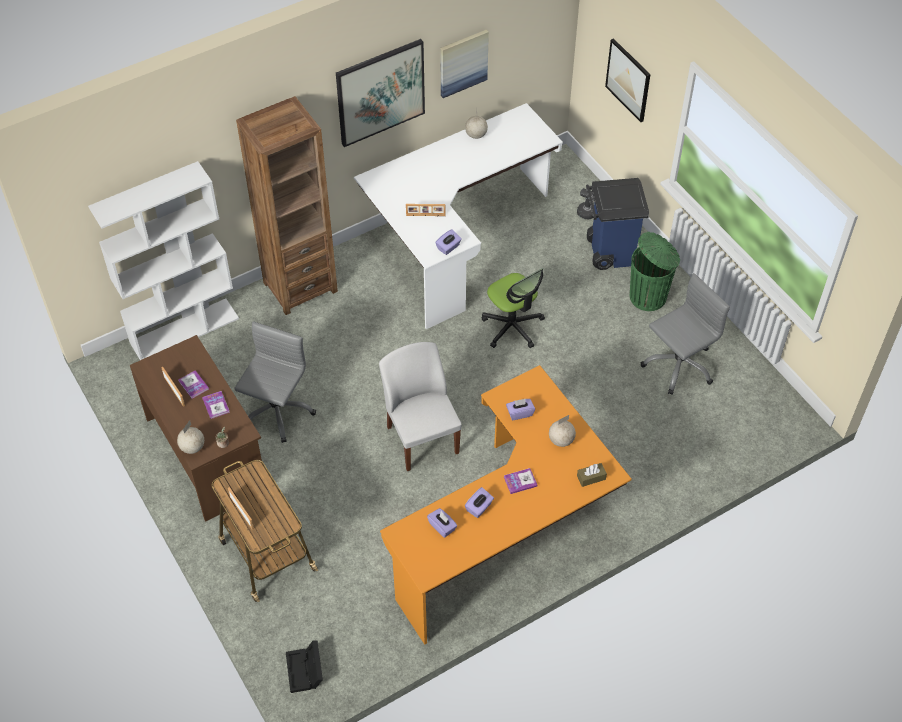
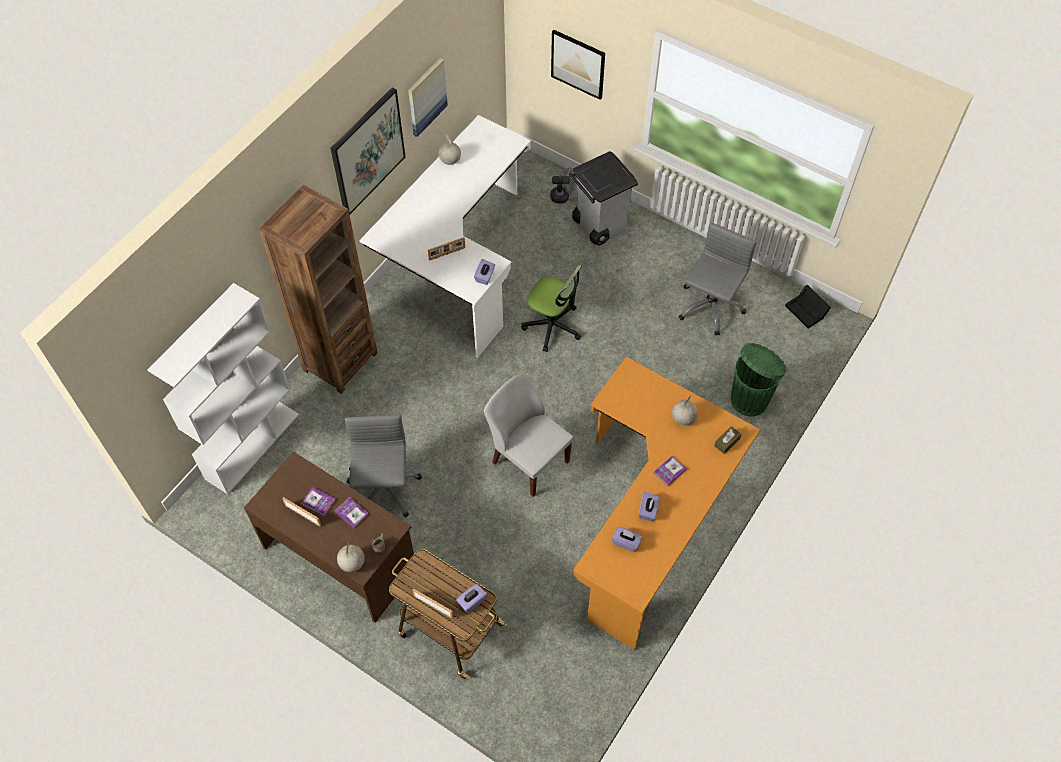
camera: 25 degrees left, 5 degrees up
black storage box [286,640,323,693] -> black storage box moved to [785,285,831,328]
purple tissue box [506,399,535,420] -> purple tissue box moved to [456,584,487,613]
blue trash can [586,178,649,270] -> grey trash can [569,151,638,246]
green trash can [630,232,680,311] -> green trash can moved to [731,343,786,416]

